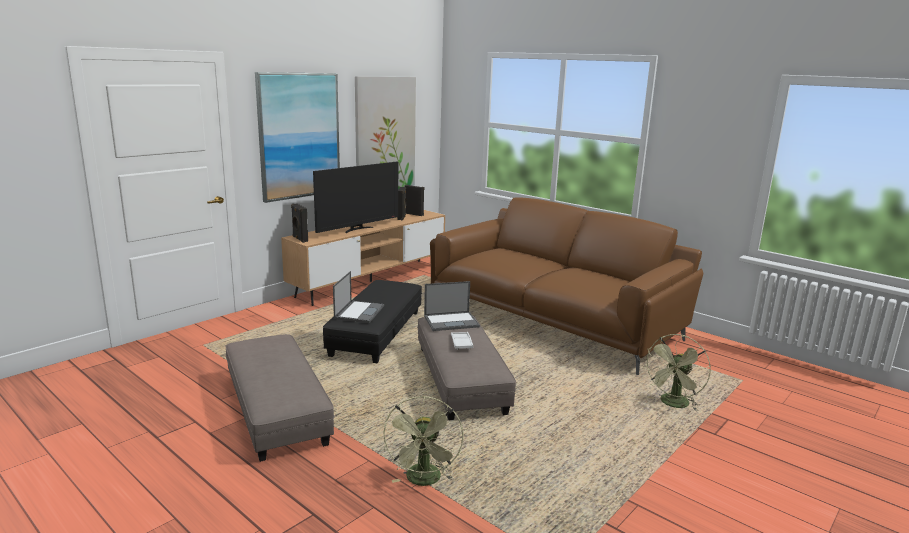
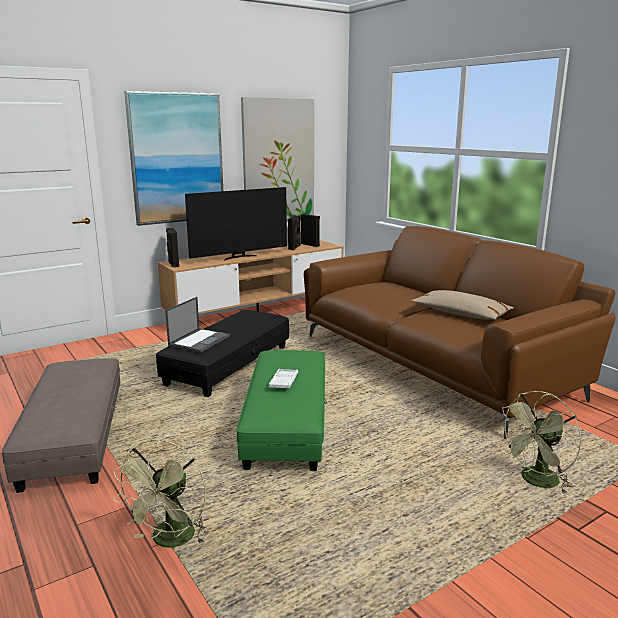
camera: 15 degrees right, 0 degrees up
grey ottoman [417,315,516,420] -> green ottoman [237,350,327,471]
laptop [424,281,480,331] -> none
none -> beige pillow [411,290,514,320]

